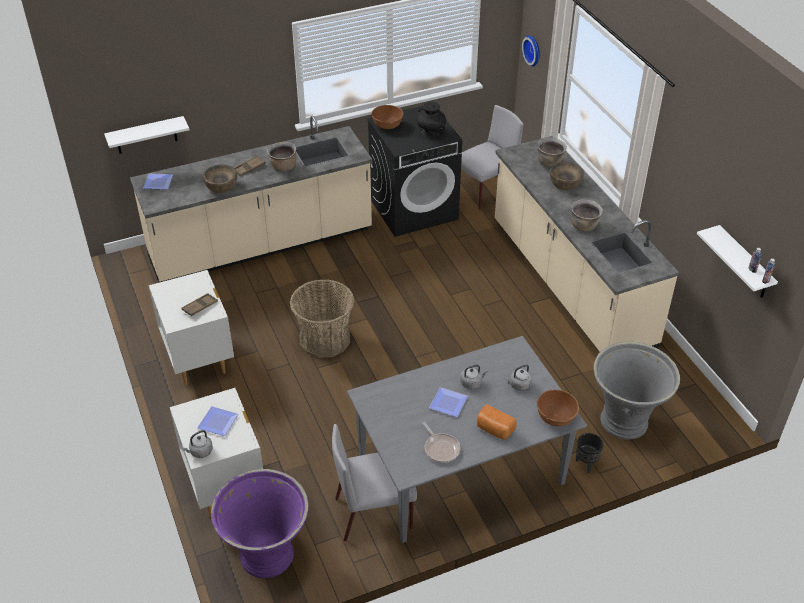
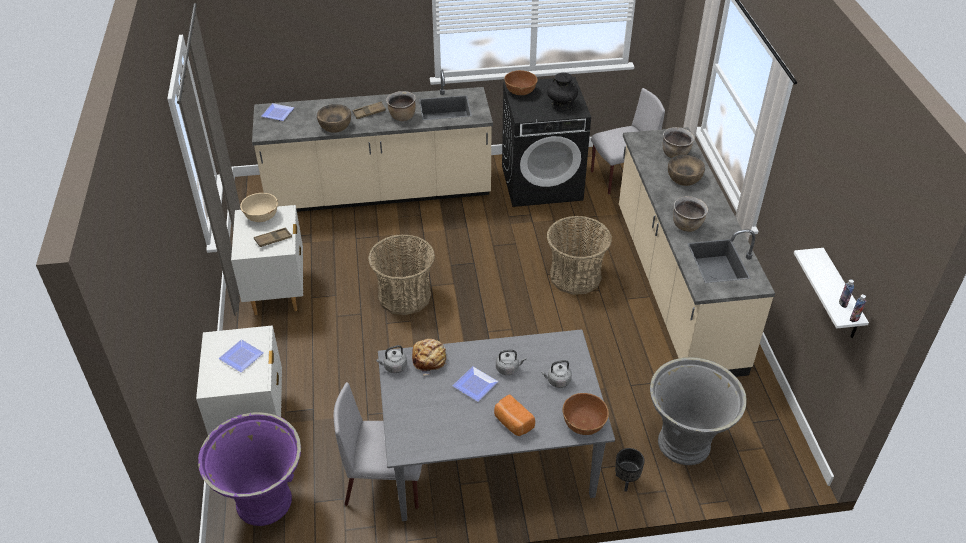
camera: 15 degrees right, 0 degrees up
white shelf [104,116,189,154] -> none
grey kettle [182,430,213,458] -> grey kettle moved to [376,345,407,373]
frying pan [422,422,460,463] -> none
wall clock [522,35,540,66] -> none
none -> beige bowl [240,193,278,222]
none -> bread [412,339,446,376]
none -> basket [547,216,612,295]

